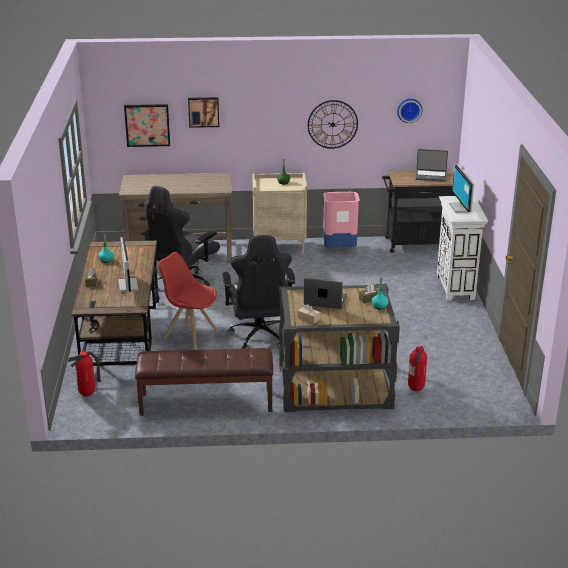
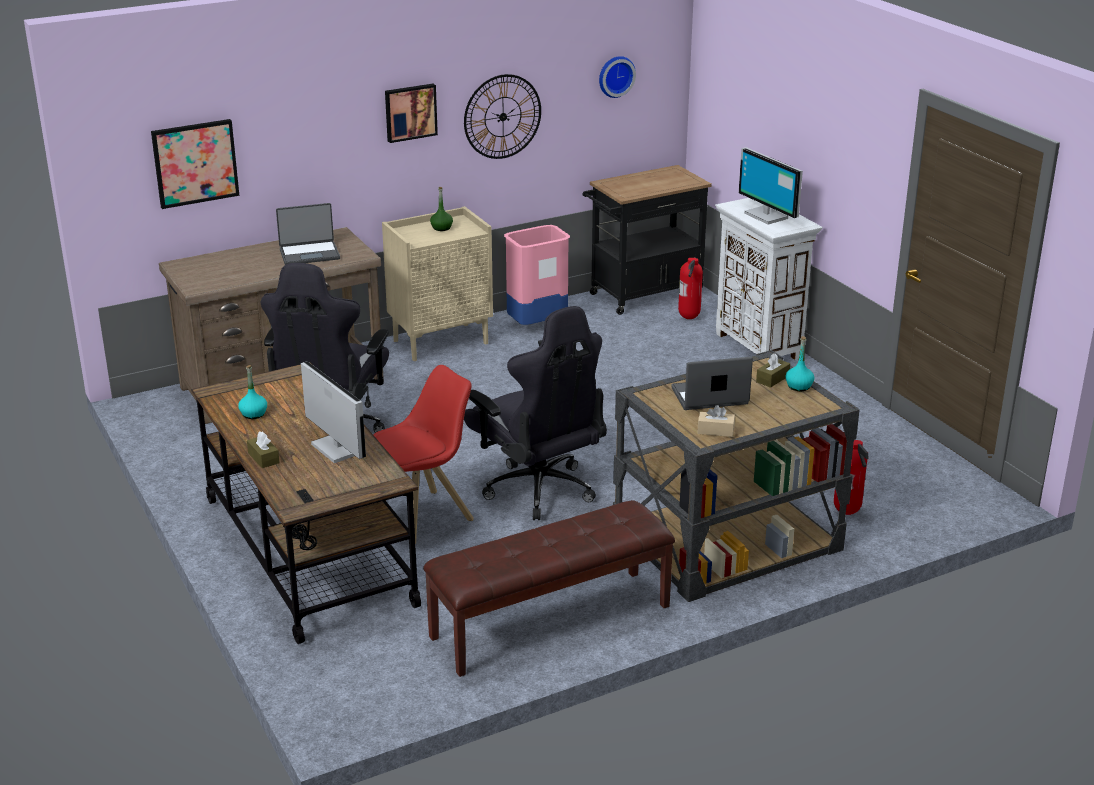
camera: 25 degrees left, 0 degrees up
fire extinguisher [68,351,101,396] -> fire extinguisher moved to [678,257,703,319]
red chair [158,252,219,350] -> red chair turned 135 degrees clockwise [373,365,474,545]
picture [188,97,219,128] -> picture moved to [385,84,438,143]
laptop [415,149,448,182] -> laptop moved to [276,203,340,265]

